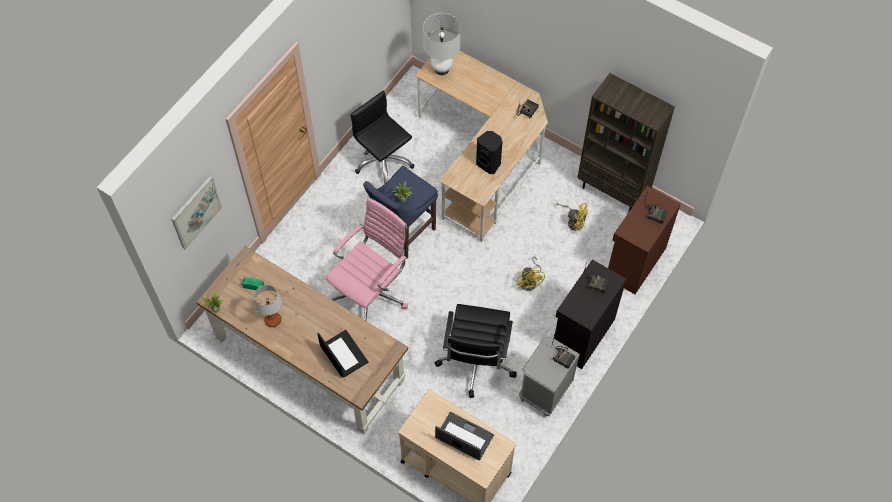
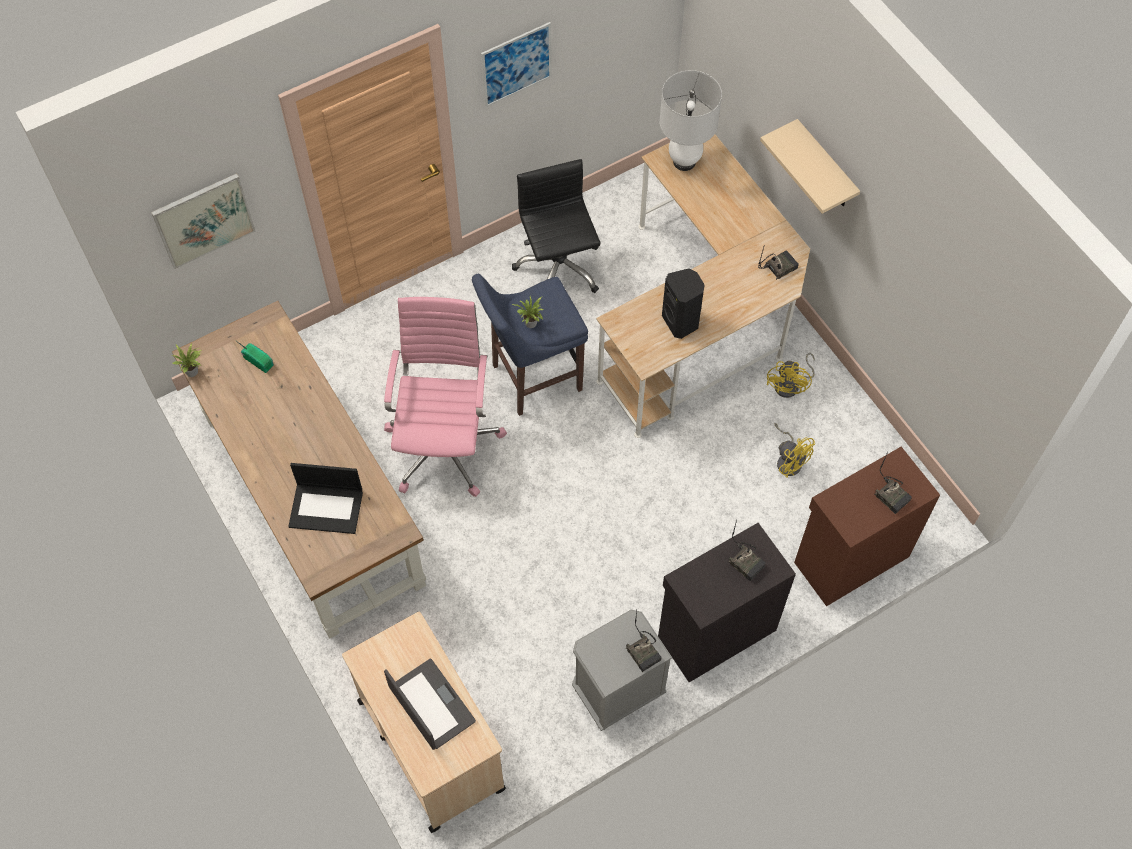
camera: 25 degrees right, 0 degrees up
table lamp [254,285,282,327] -> none
laptop [317,330,368,378] -> laptop turned 105 degrees clockwise [288,463,363,534]
pink office chair [326,198,408,320] -> pink office chair turned 60 degrees counterclockwise [384,297,507,497]
black office chair [435,304,517,398] -> none
yellow fan [516,257,545,291] -> yellow fan moved to [767,353,815,398]
brown bookcase [577,73,675,213] -> none
none -> picture [481,22,552,107]
none -> beige shelf [760,119,860,214]

